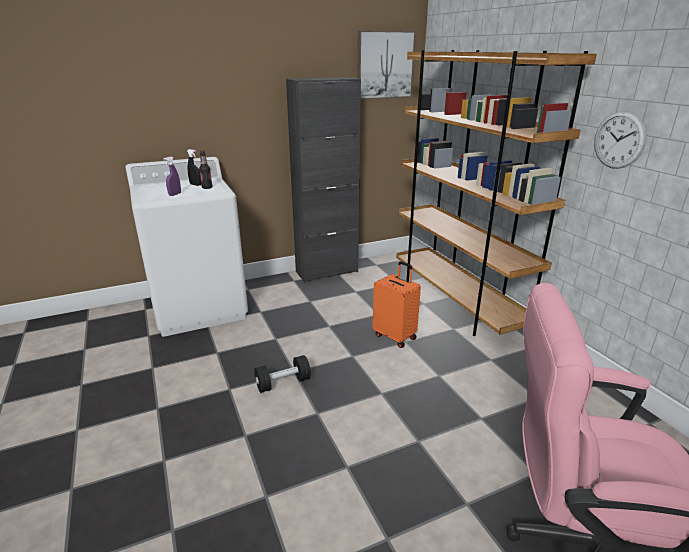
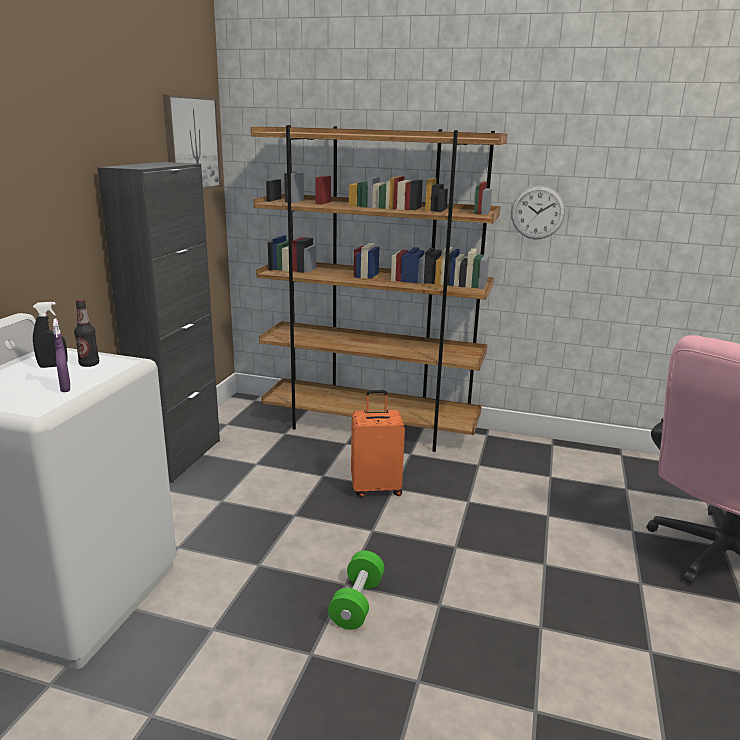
camera: 50 degrees left, 5 degrees down
black dumbbell [254,355,311,393] -> green dumbbell [328,550,384,630]

